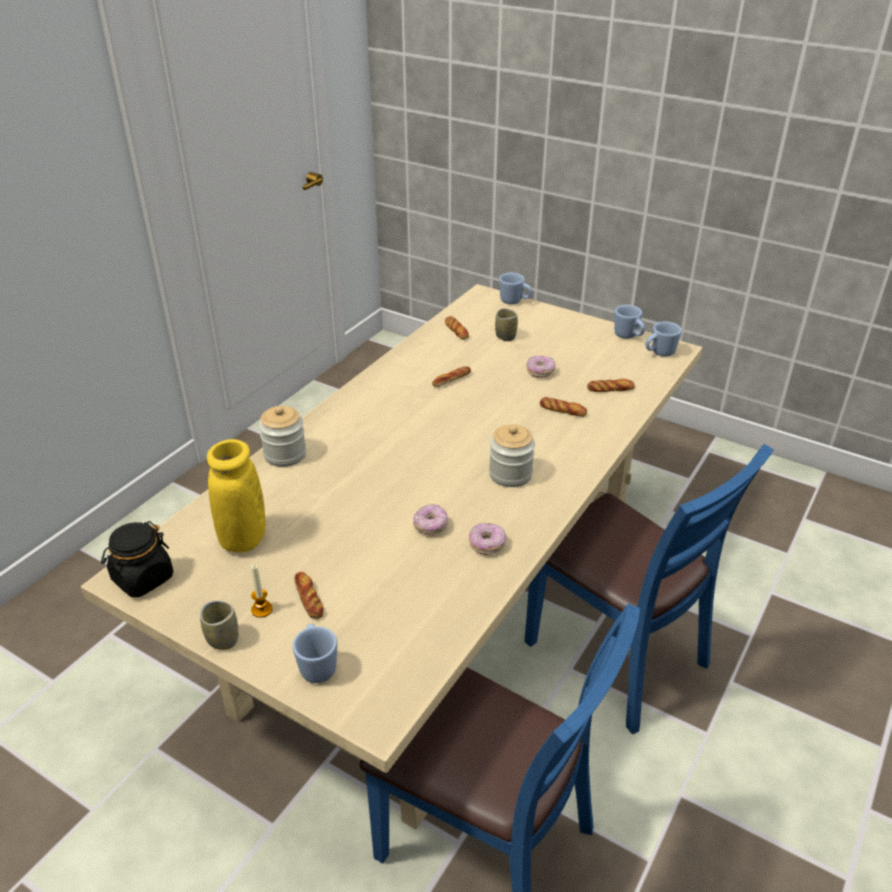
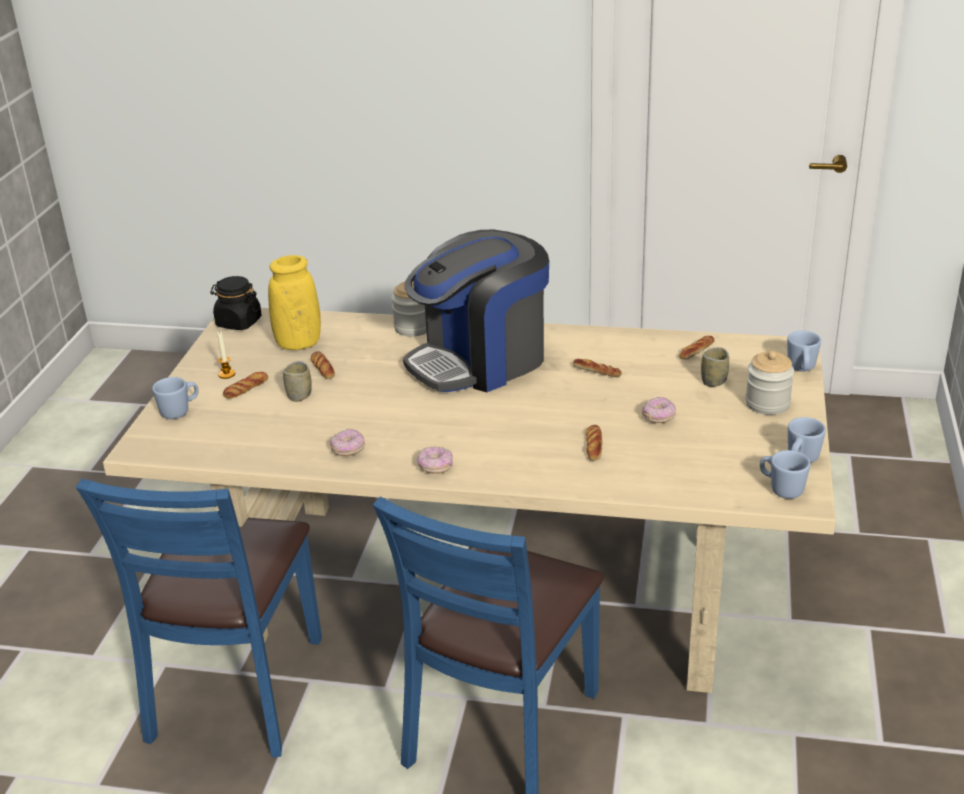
camera: 70 degrees right, 5 degrees down
cup [200,601,238,650] -> cup moved to [283,361,312,402]
donut [413,504,449,534] -> donut moved to [417,446,453,474]
jar [489,424,535,487] -> jar moved to [745,351,794,415]
bread [587,379,635,392] -> bread moved to [311,351,335,379]
none -> coffee machine [403,230,549,392]

